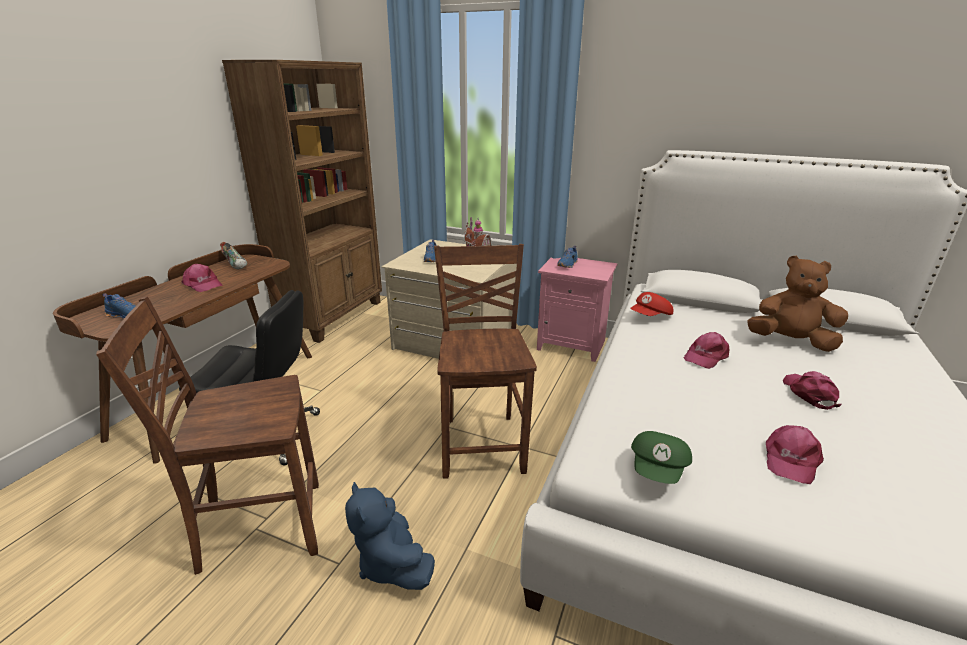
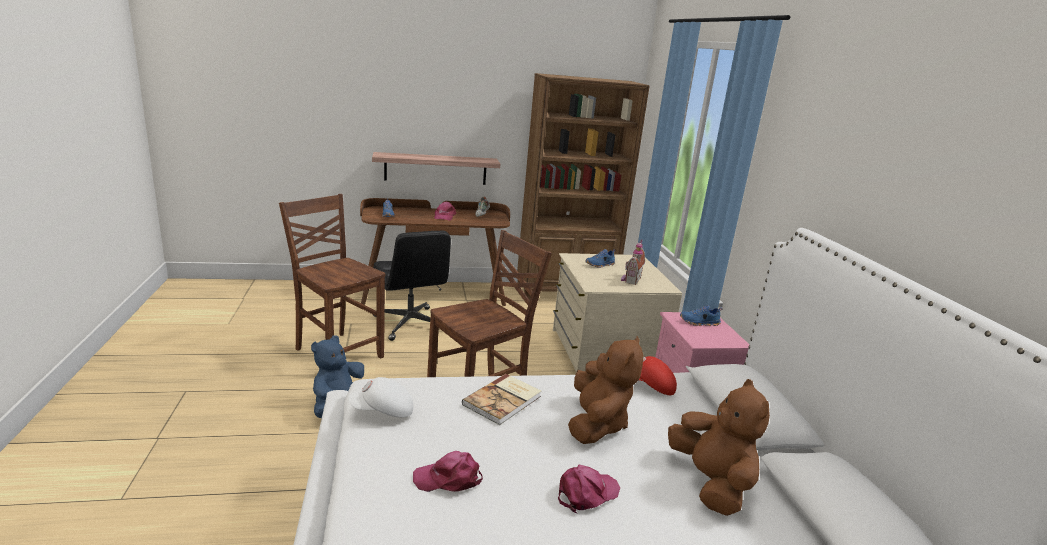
camera: 55 degrees right, 5 degrees down
green cap [631,431,692,484] -> white cap [348,377,413,417]
pink cap [684,332,730,369] -> brown plush toy [568,336,643,444]
none -> shelf [372,152,500,185]
none -> book [462,374,541,425]

